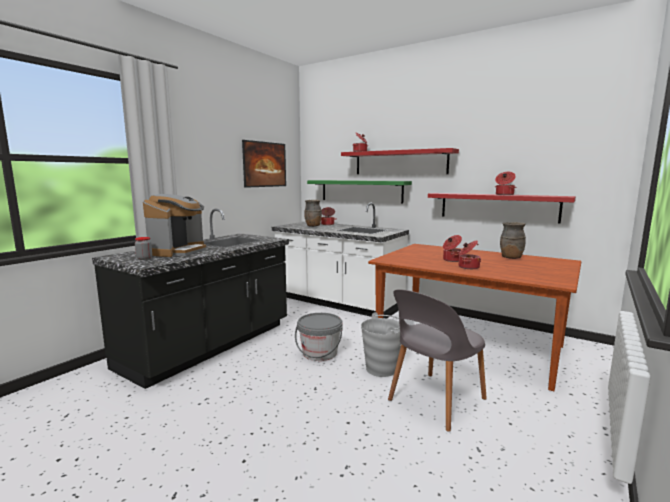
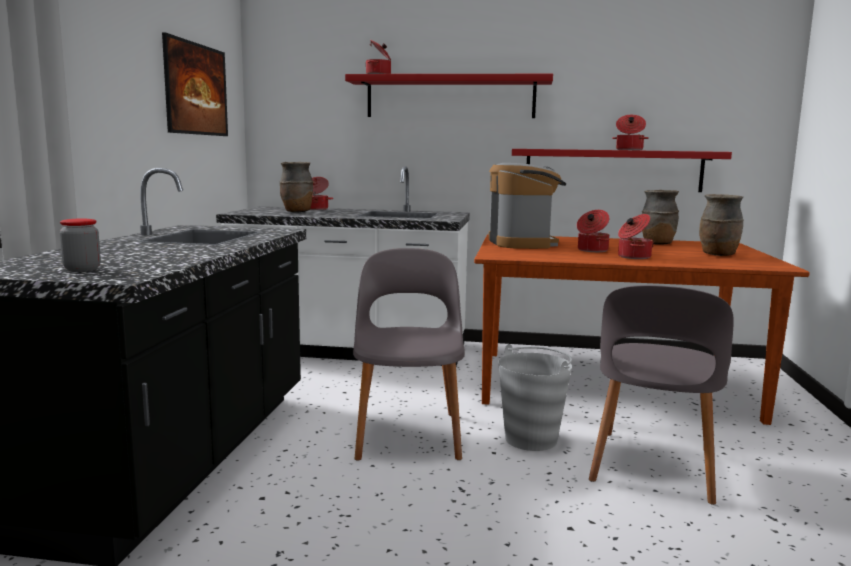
camera: 25 degrees left, 0 degrees up
coffee machine [143,194,206,257] -> coffee machine moved to [488,163,566,249]
grey bucket [295,313,343,361] -> grey chair [353,248,465,461]
green shelf [307,180,412,203] -> none
none -> brown vase [699,194,744,256]

